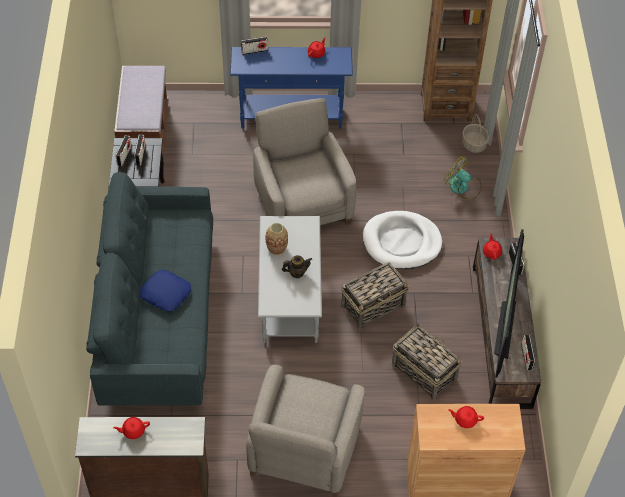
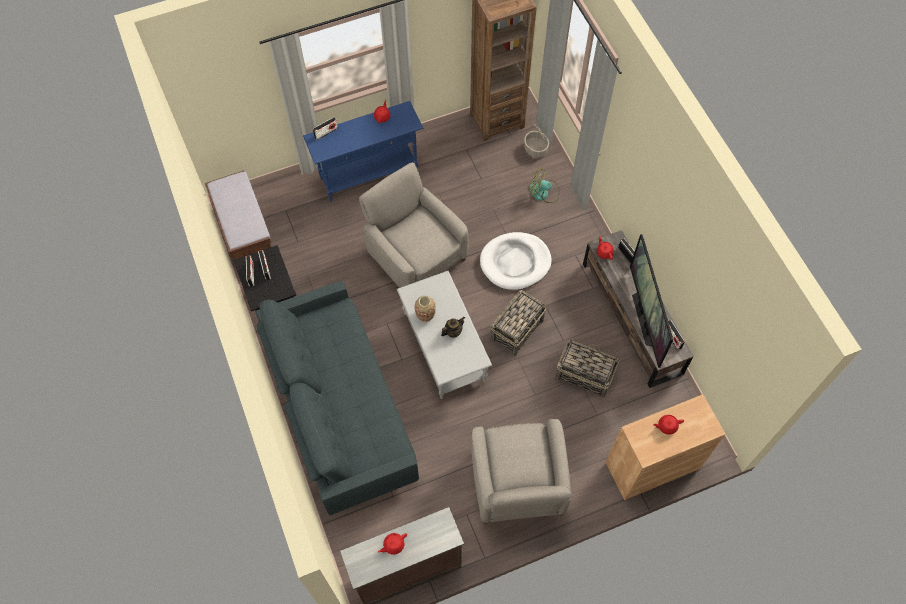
camera: 20 degrees left, 10 degrees up
blue pillow [140,270,191,311] -> none

